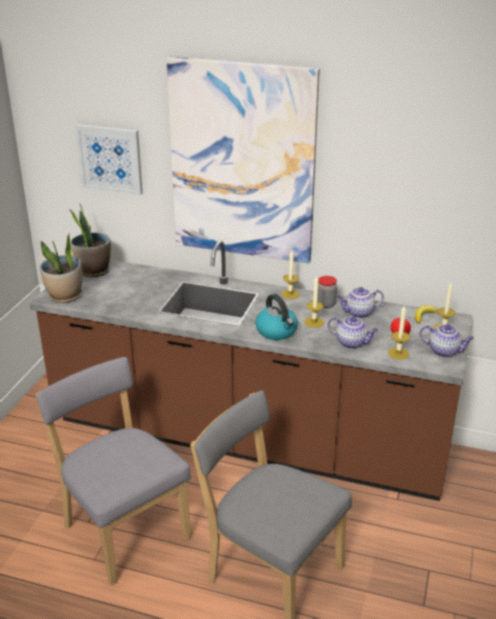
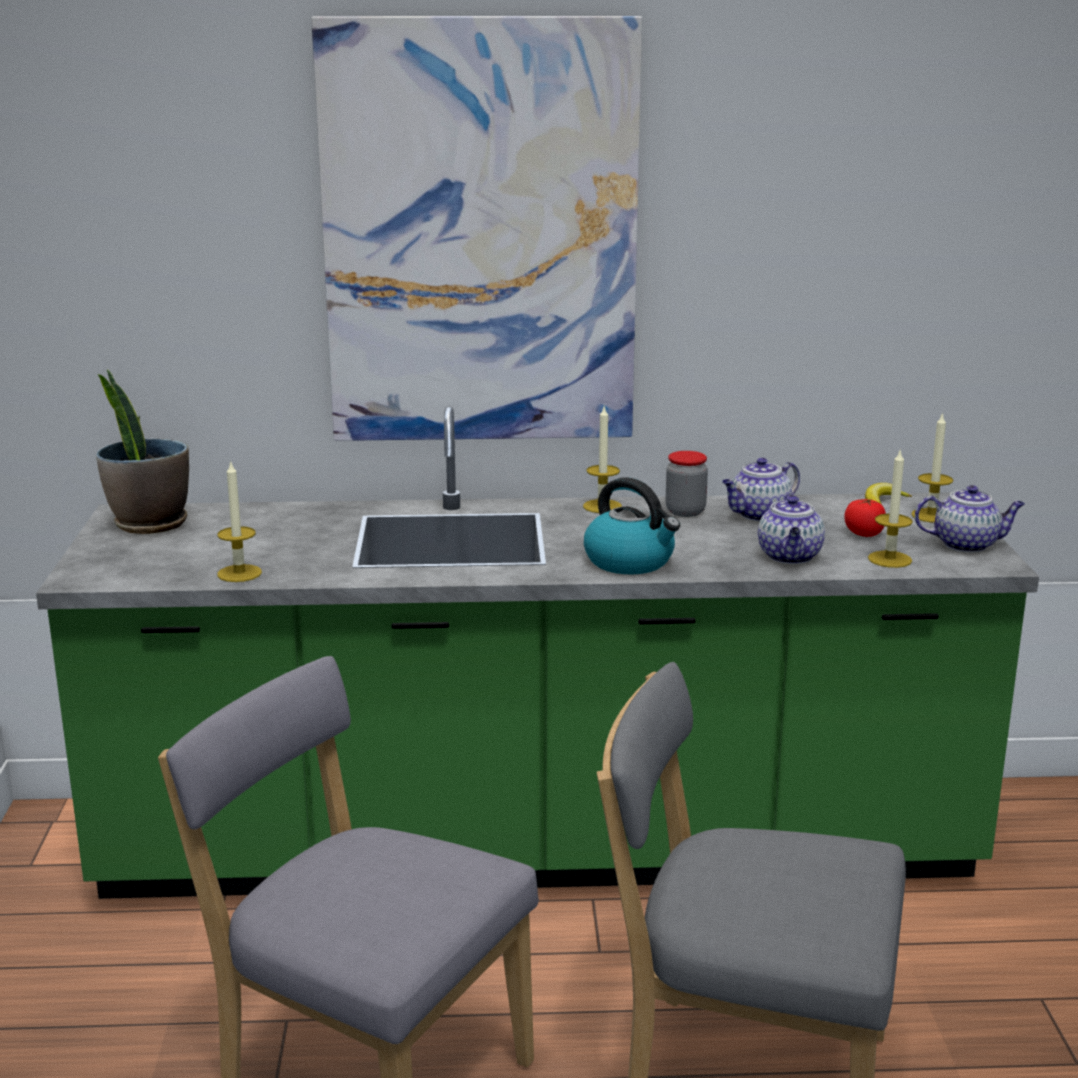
camera: 20 degrees left, 10 degrees down
brown counter [29,240,472,501] -> green counter [36,406,1039,899]
potted plant [40,233,82,303] -> none
picture [75,124,143,195] -> none
candle [304,276,324,328] -> candle moved to [217,460,262,582]
teapot [328,316,378,349] -> teapot turned 90 degrees clockwise [758,494,825,564]

